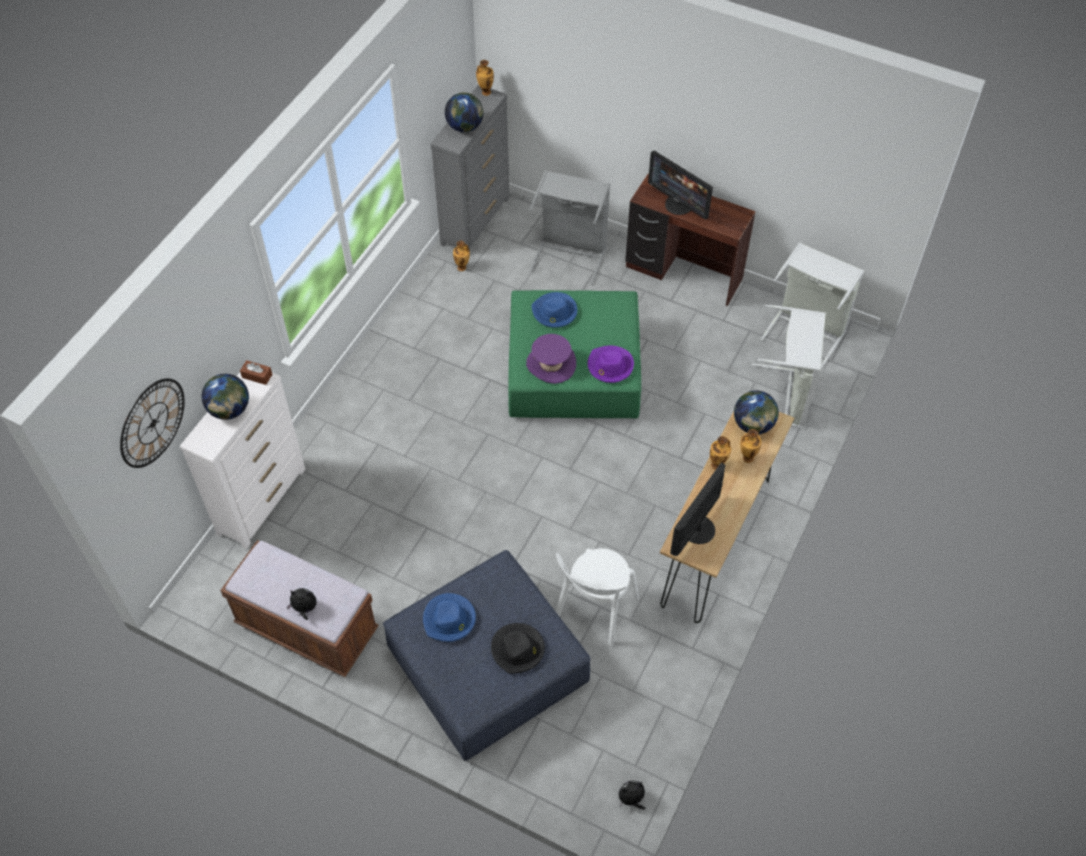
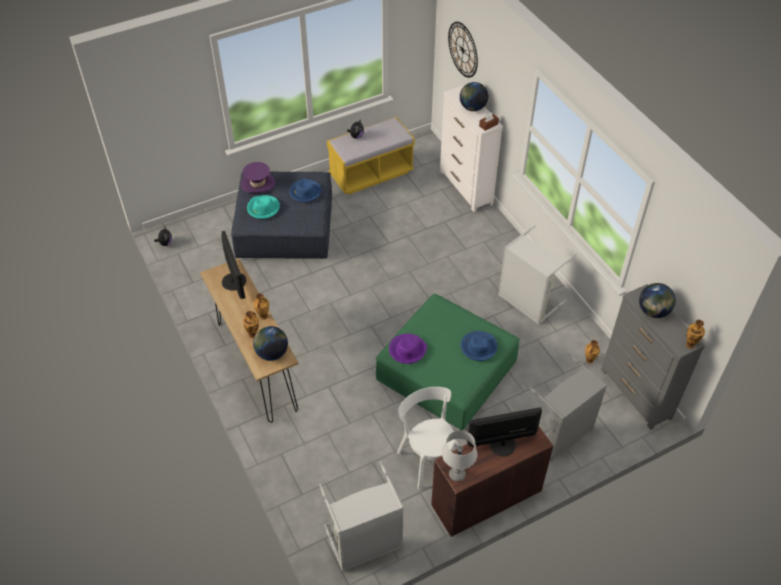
camera: 125 degrees right, 5 degrees down
brown bench [220,540,379,677] -> yellow bench [327,117,415,195]
black hat [491,623,545,674] -> turquoise hat [247,195,280,219]
purple hat [526,334,576,384] -> purple hat moved to [241,162,275,193]
white chair [556,548,639,646] -> white chair moved to [397,387,459,490]
grey laundry basket [752,304,826,428] -> grey laundry basket moved to [498,225,577,324]
none -> grey table lamp [442,430,477,482]

